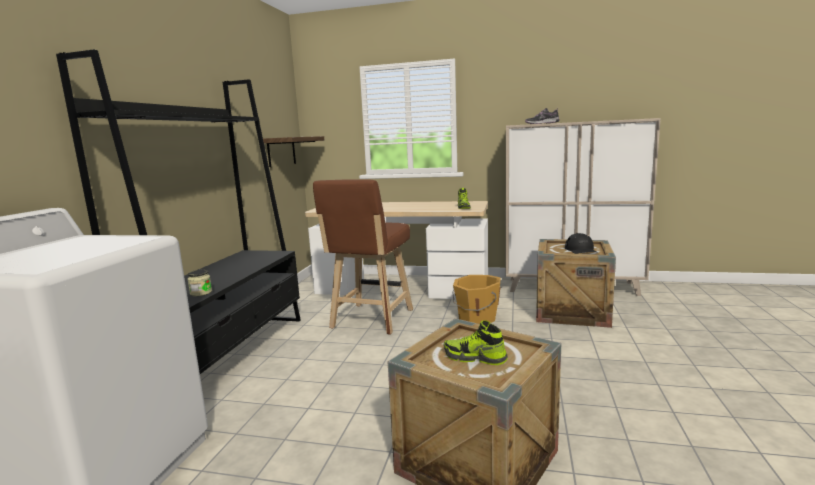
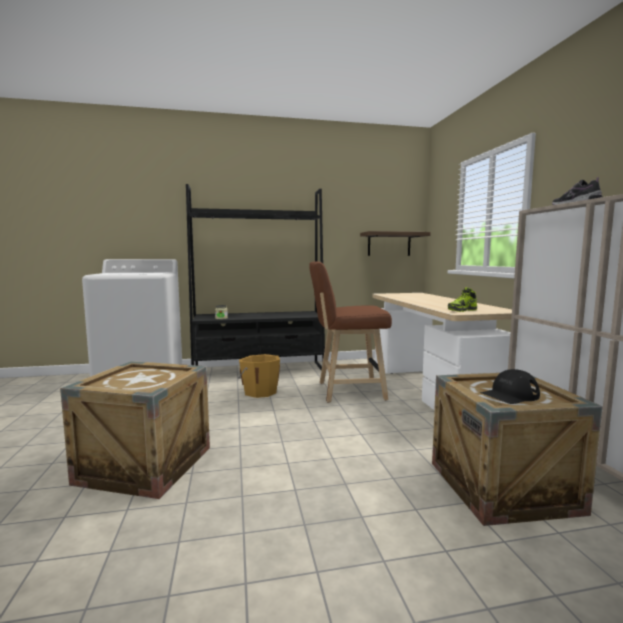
camera: 65 degrees right, 5 degrees down
shoe [444,320,507,365] -> none
orange bucket [452,275,501,324] -> orange bucket moved to [238,354,280,398]

